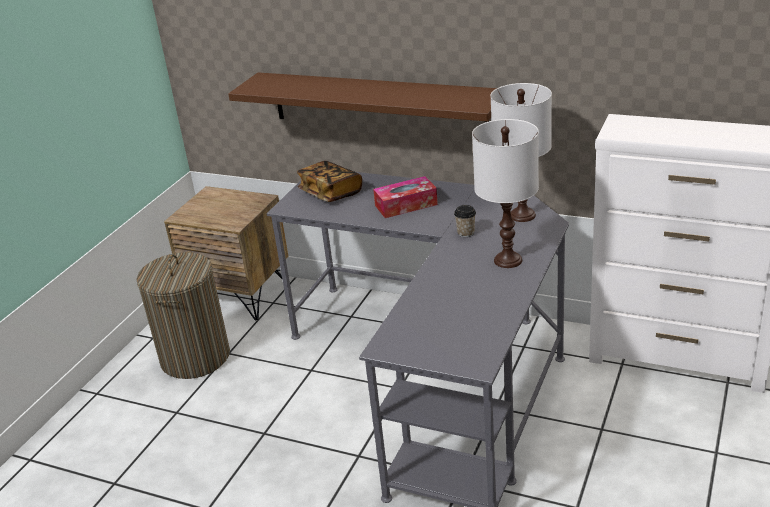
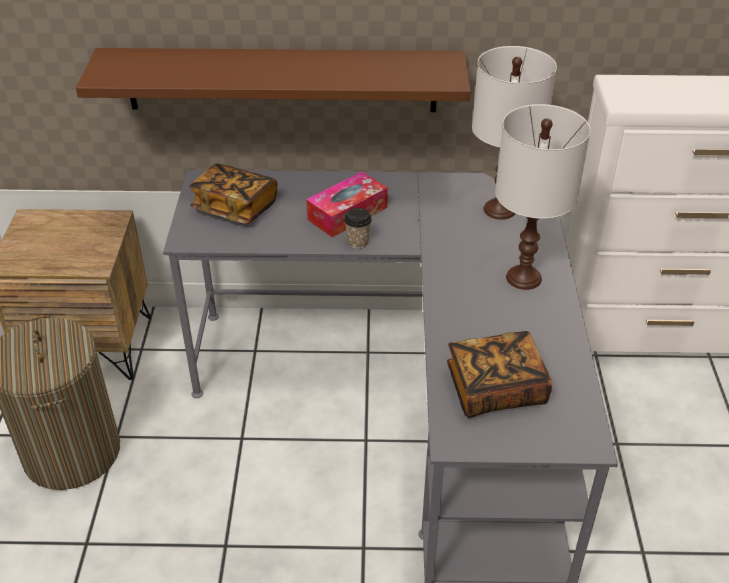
camera: 25 degrees left, 10 degrees up
cup [454,205,476,237] -> cup moved to [344,208,372,249]
none -> book [447,331,552,418]

